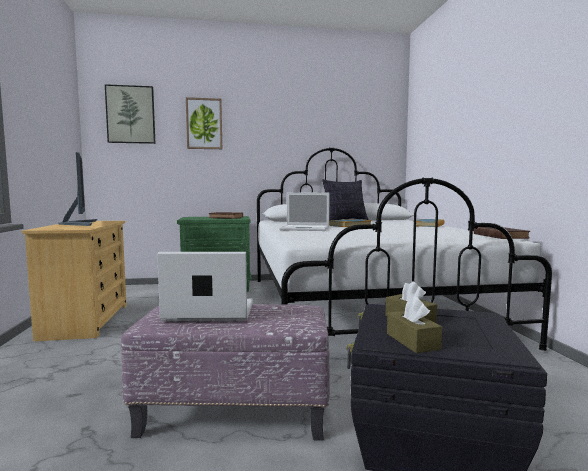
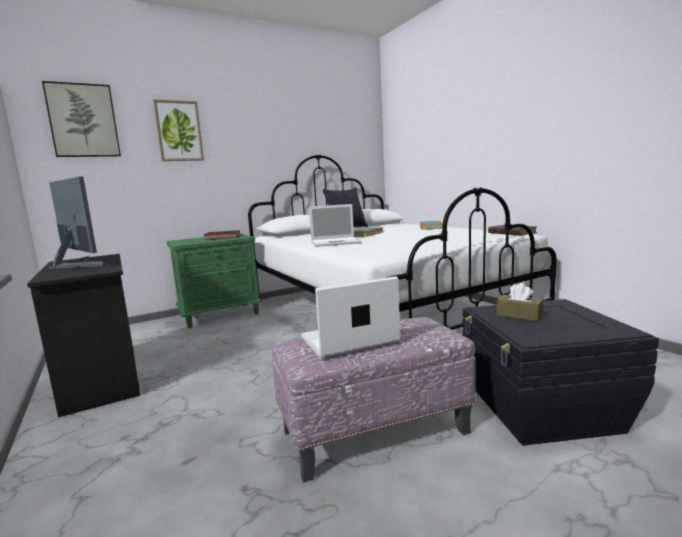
camera: 20 degrees left, 5 degrees up
beige dresser [22,221,127,342] -> black dresser [27,254,140,417]
brown tissue box [387,297,442,353] -> none

